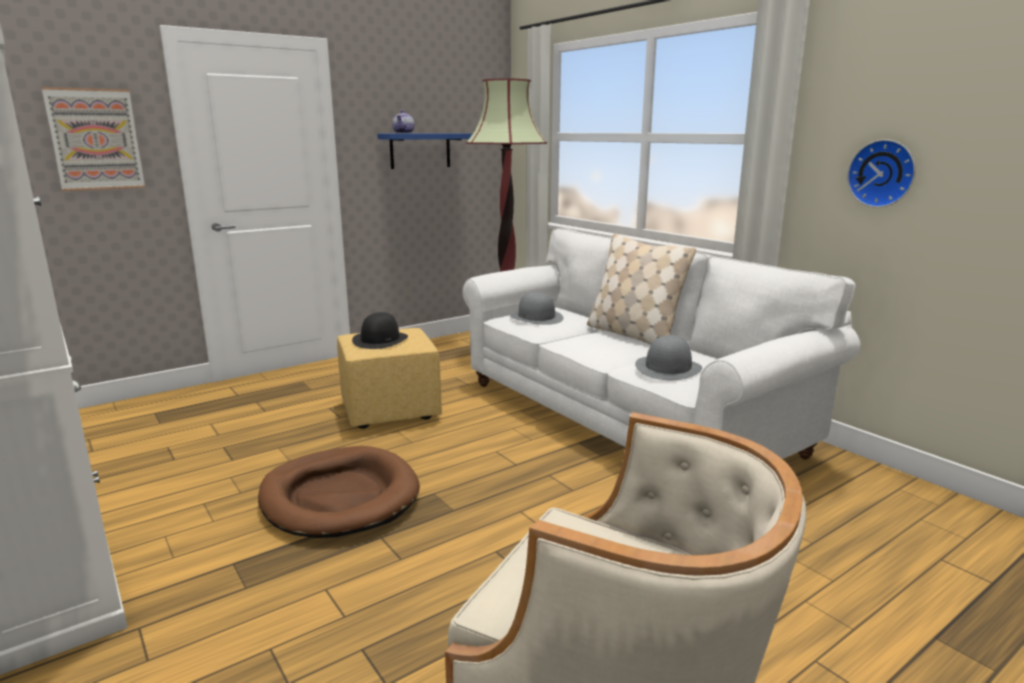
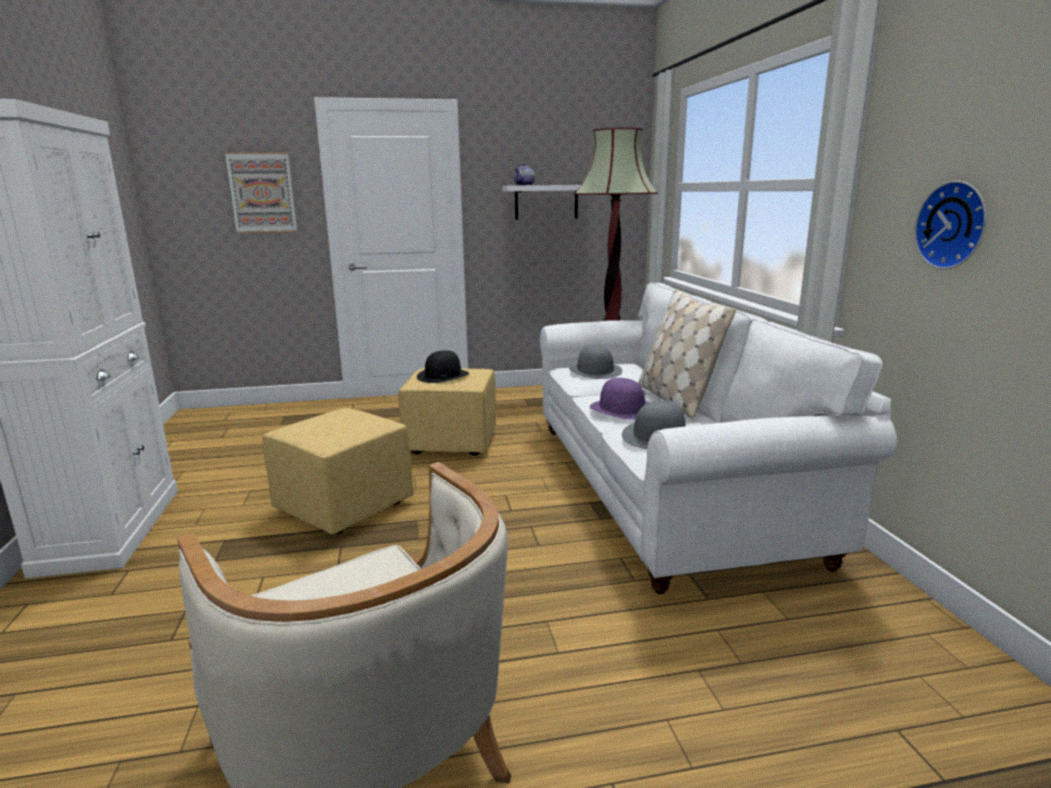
camera: 25 degrees right, 0 degrees up
brown dog bed [258,446,420,538] -> yellow ottoman [263,408,414,534]
blue shelf [377,133,473,169] -> white shelf [503,185,581,220]
none -> purple hat [590,378,649,420]

